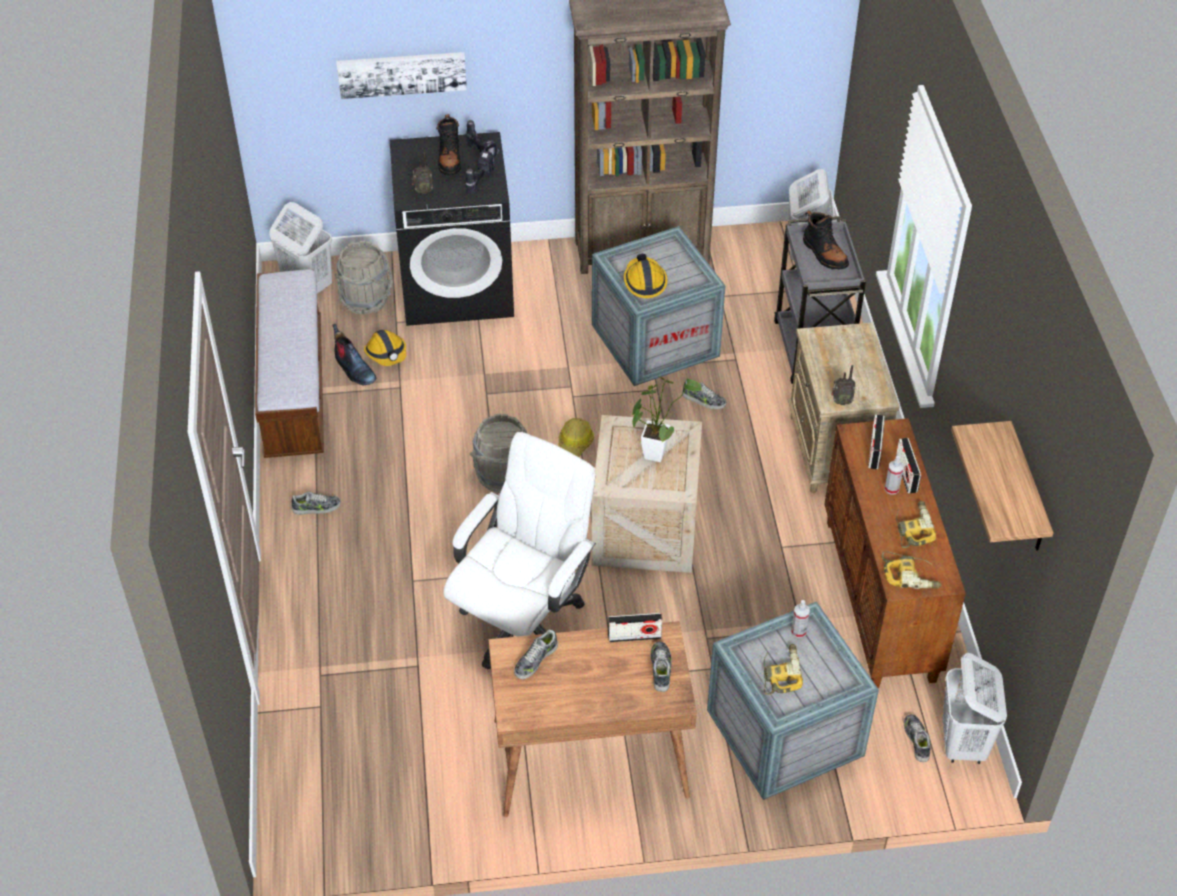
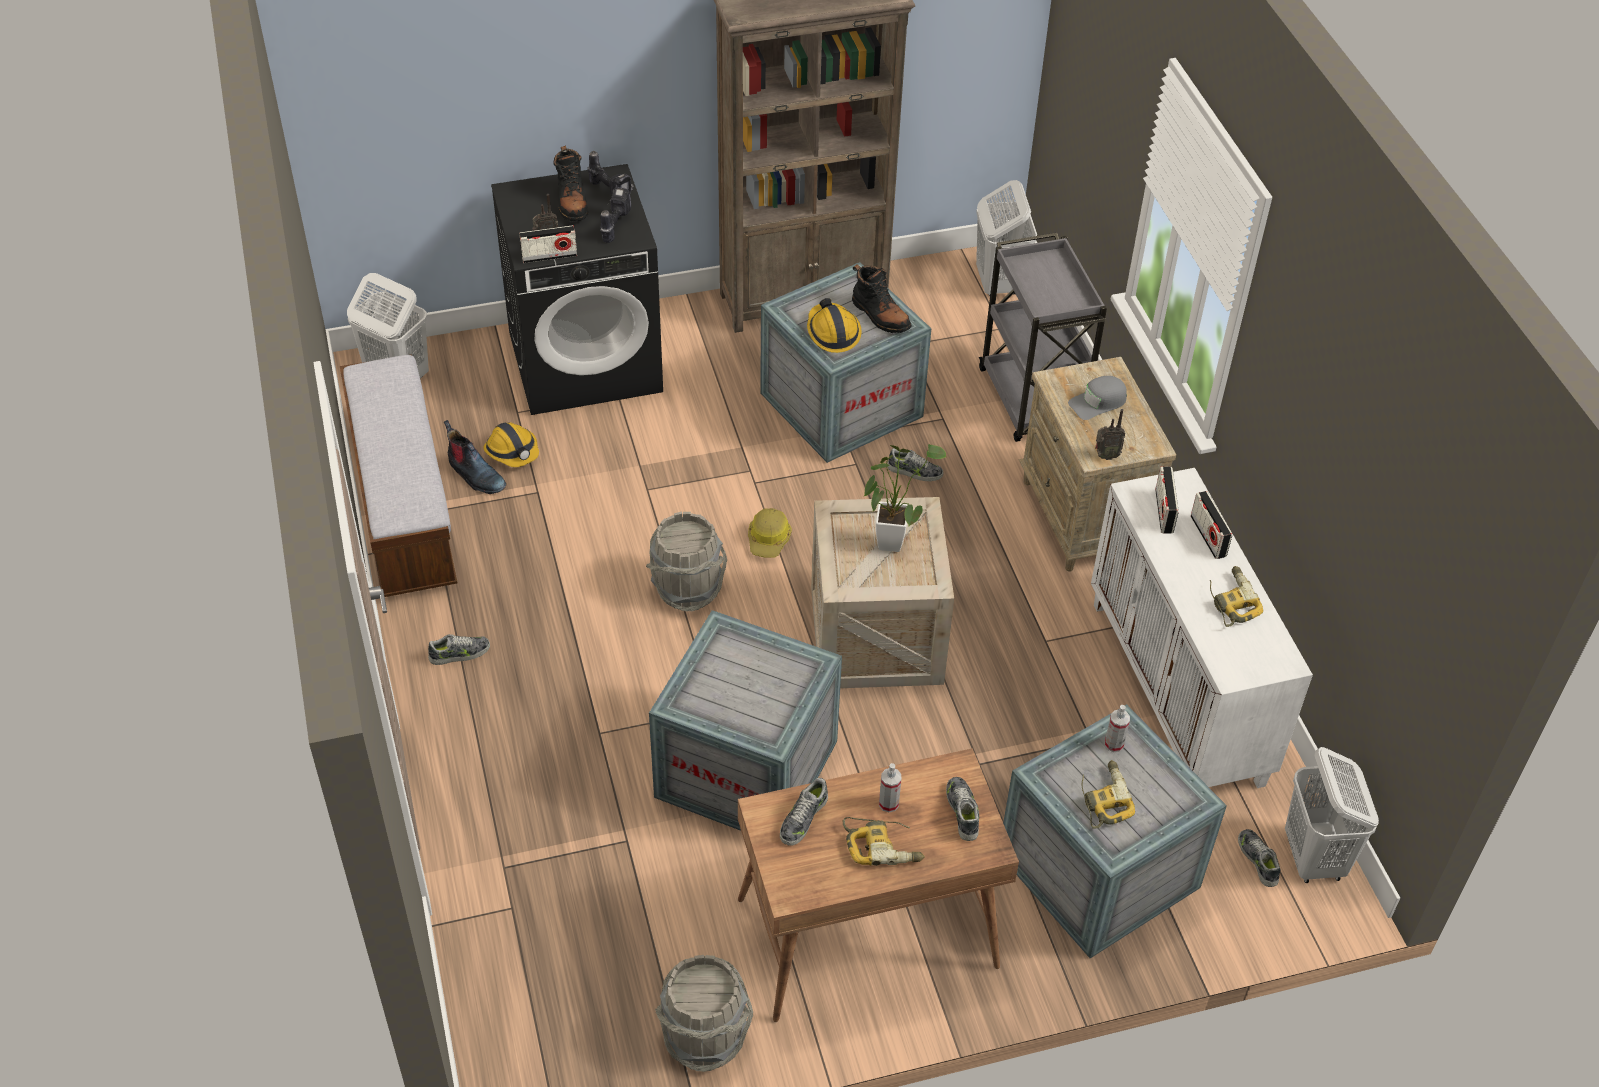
camera: 10 degrees left, 0 degrees up
grey bucket [335,241,393,314] -> grey bucket moved to [655,955,753,1072]
picture [337,52,467,99] -> none
white office chair [444,432,596,669] -> crate [649,610,842,831]
radio [608,613,662,642] -> radio moved to [519,225,577,263]
black boot [803,211,849,270] -> black boot moved to [852,264,911,333]
brown cabinet [825,418,966,688] -> white cabinet [1091,468,1313,788]
power drill [882,551,942,589] -> power drill moved to [843,817,925,866]
spray bottle [885,456,904,495] -> spray bottle moved to [879,763,901,812]
shelf [951,421,1053,551] -> none
none -> grey cap [1068,376,1127,420]

